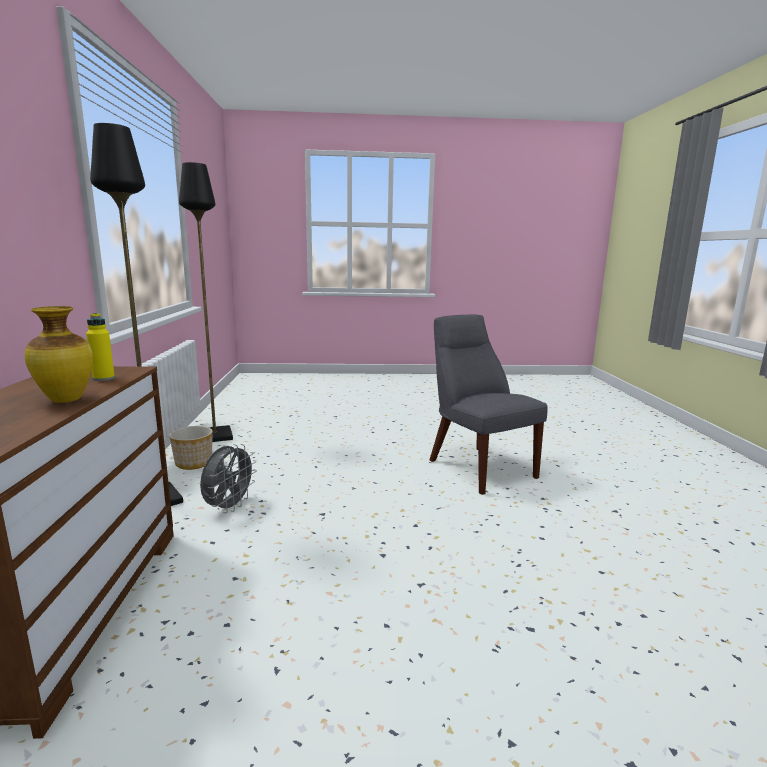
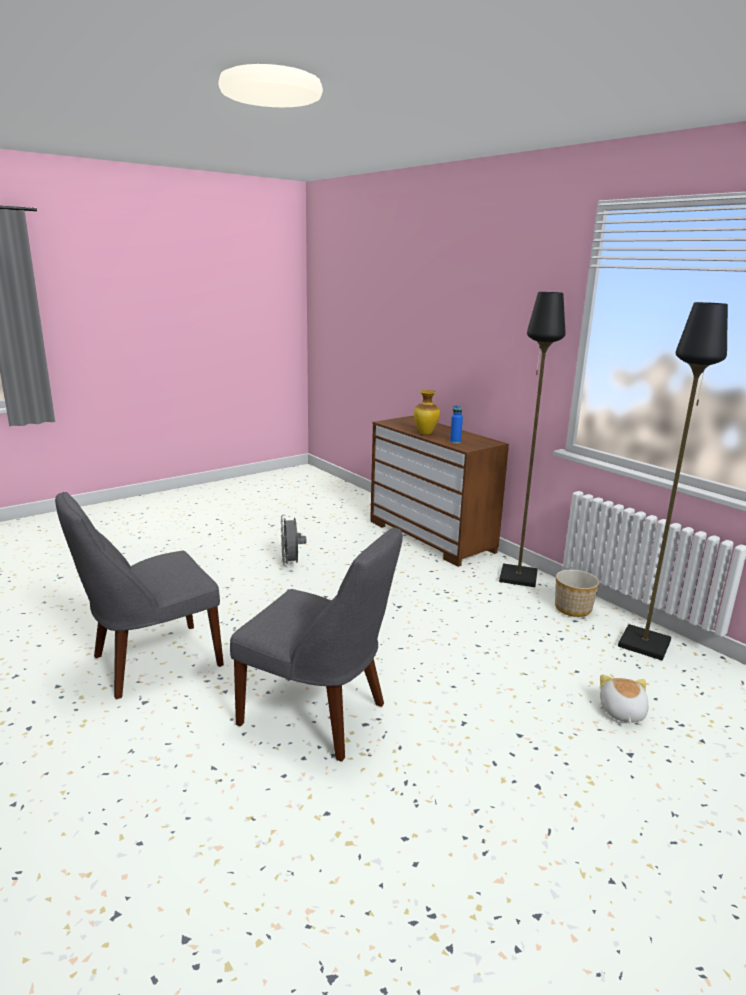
camera: 145 degrees right, 5 degrees up
yellow bottle [86,313,115,381] -> blue bottle [450,405,463,444]
grey fan [200,444,257,513] -> grey fan moved to [281,515,306,567]
none -> grey chair [55,492,224,699]
none -> plush toy [600,674,649,723]

